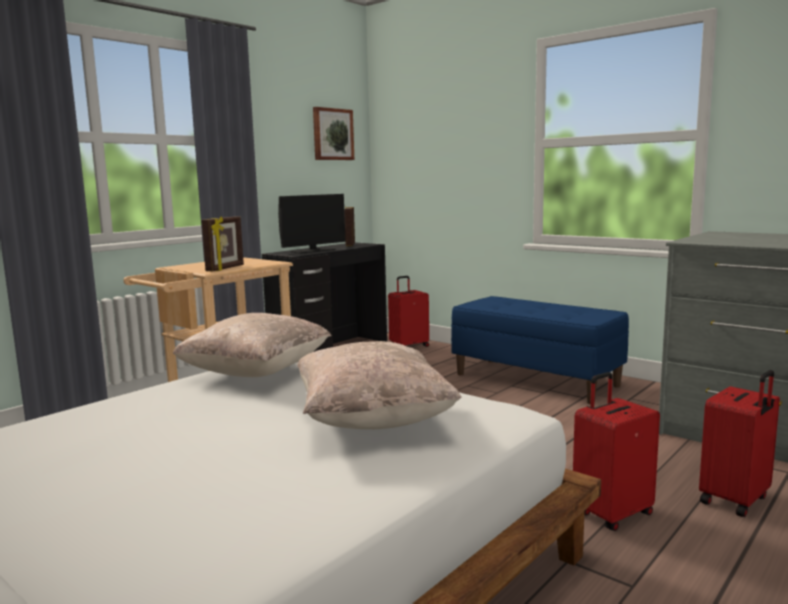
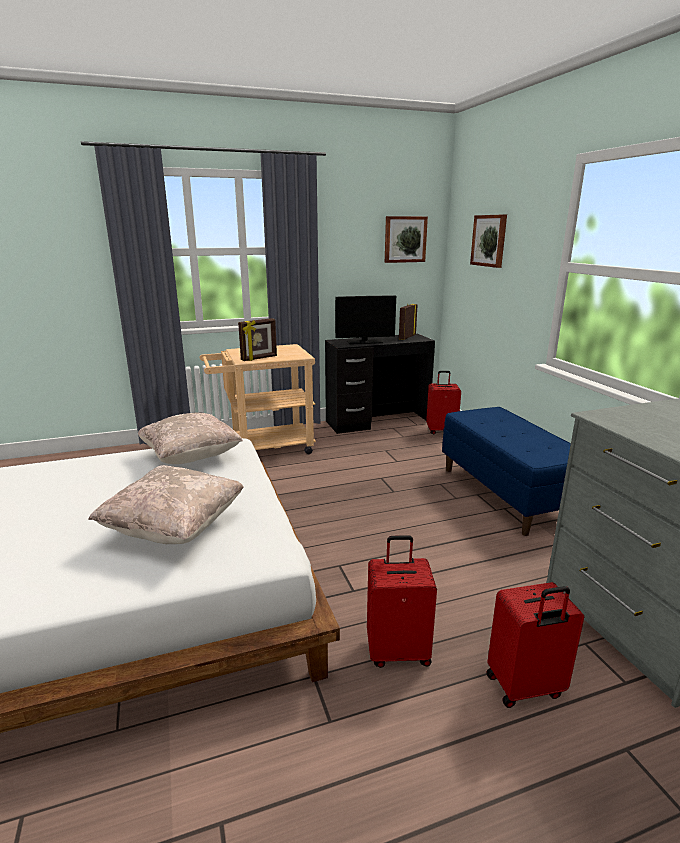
camera: 30 degrees right, 10 degrees up
none -> picture [470,214,507,268]

